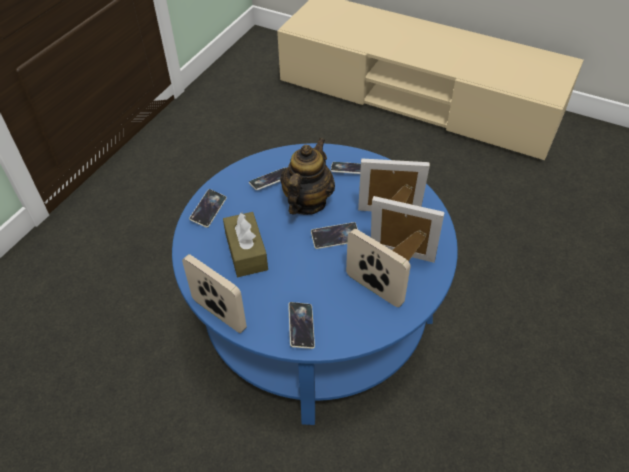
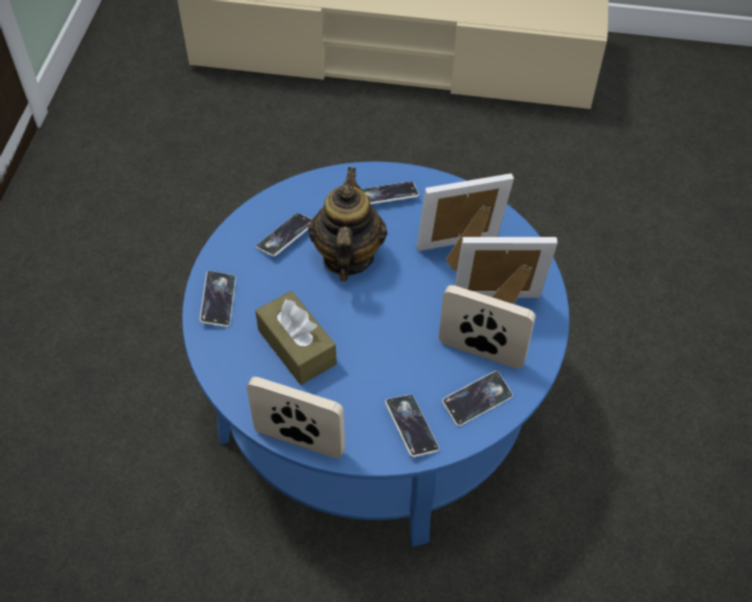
camera: 20 degrees left, 5 degrees up
phone [311,222,358,249] -> phone moved to [442,371,513,426]

